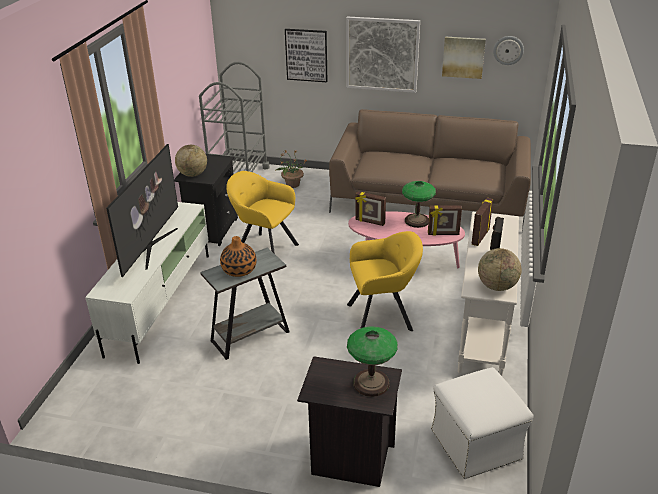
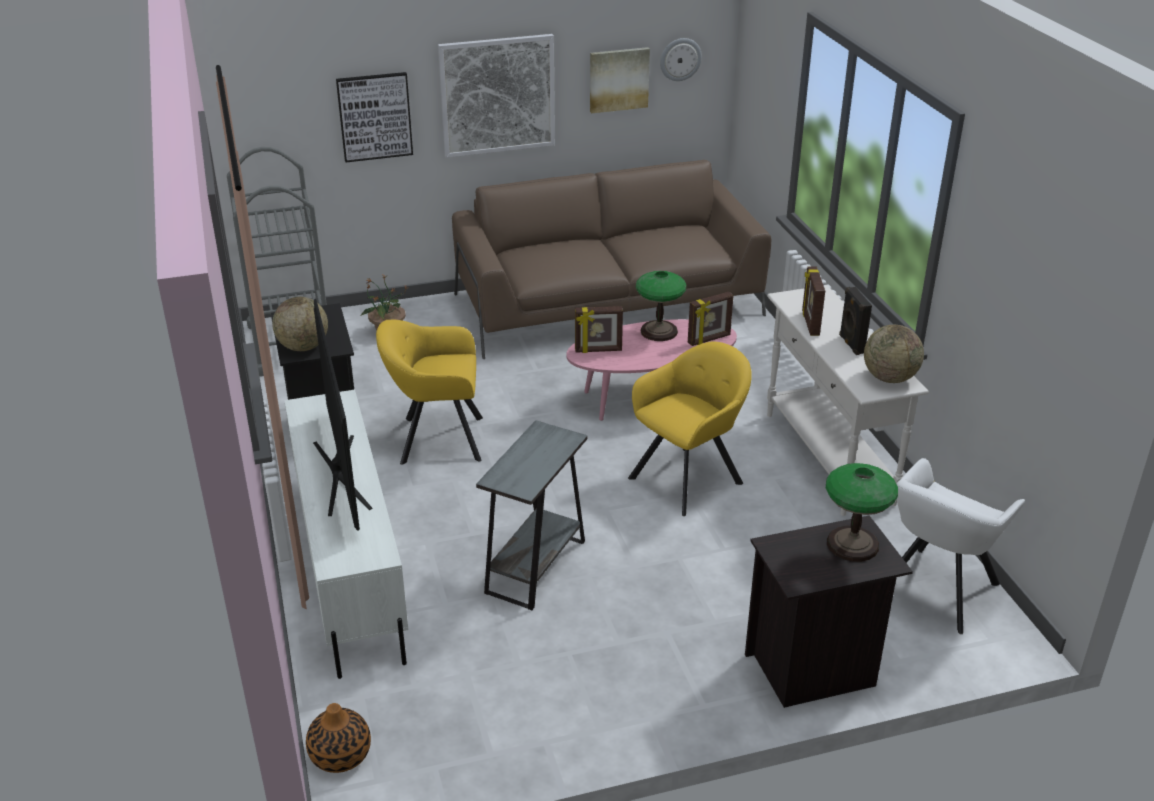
camera: 30 degrees left, 0 degrees up
vase [220,236,257,277] -> vase moved to [306,703,371,773]
white ottoman [431,367,534,479] -> white armchair [896,458,1025,634]

